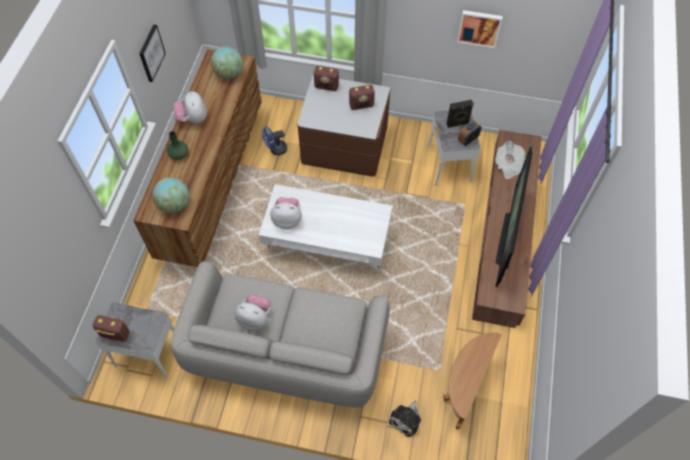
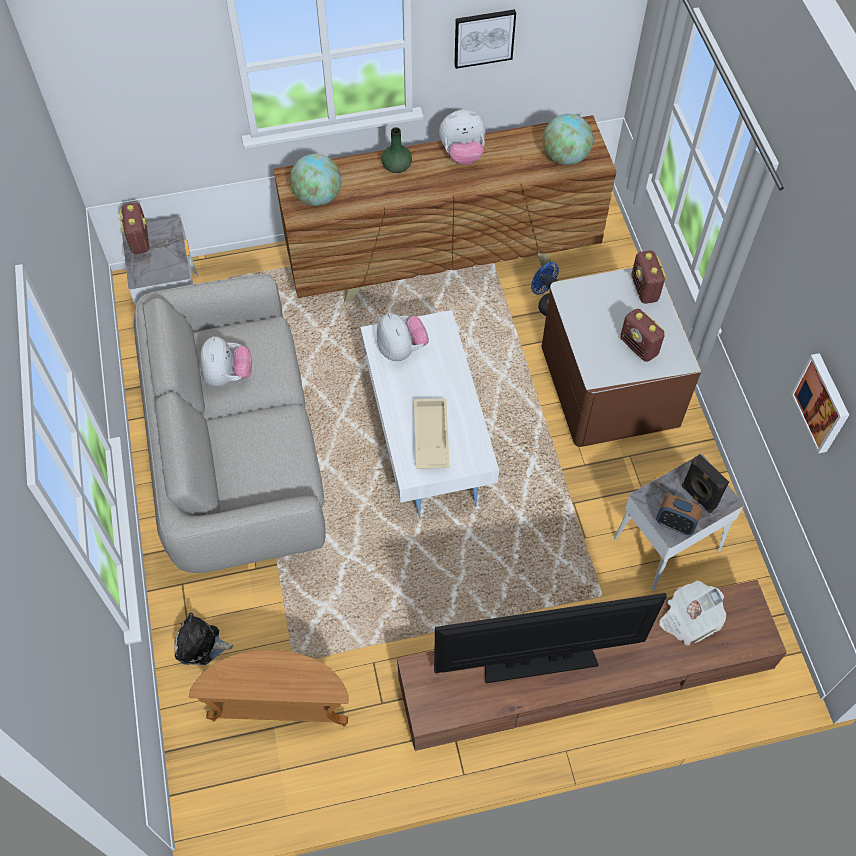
camera: 65 degrees right, 0 degrees up
plush toy [173,91,207,123] -> plush toy turned 150 degrees counterclockwise [439,110,485,165]
none -> beige tray [414,398,450,469]

